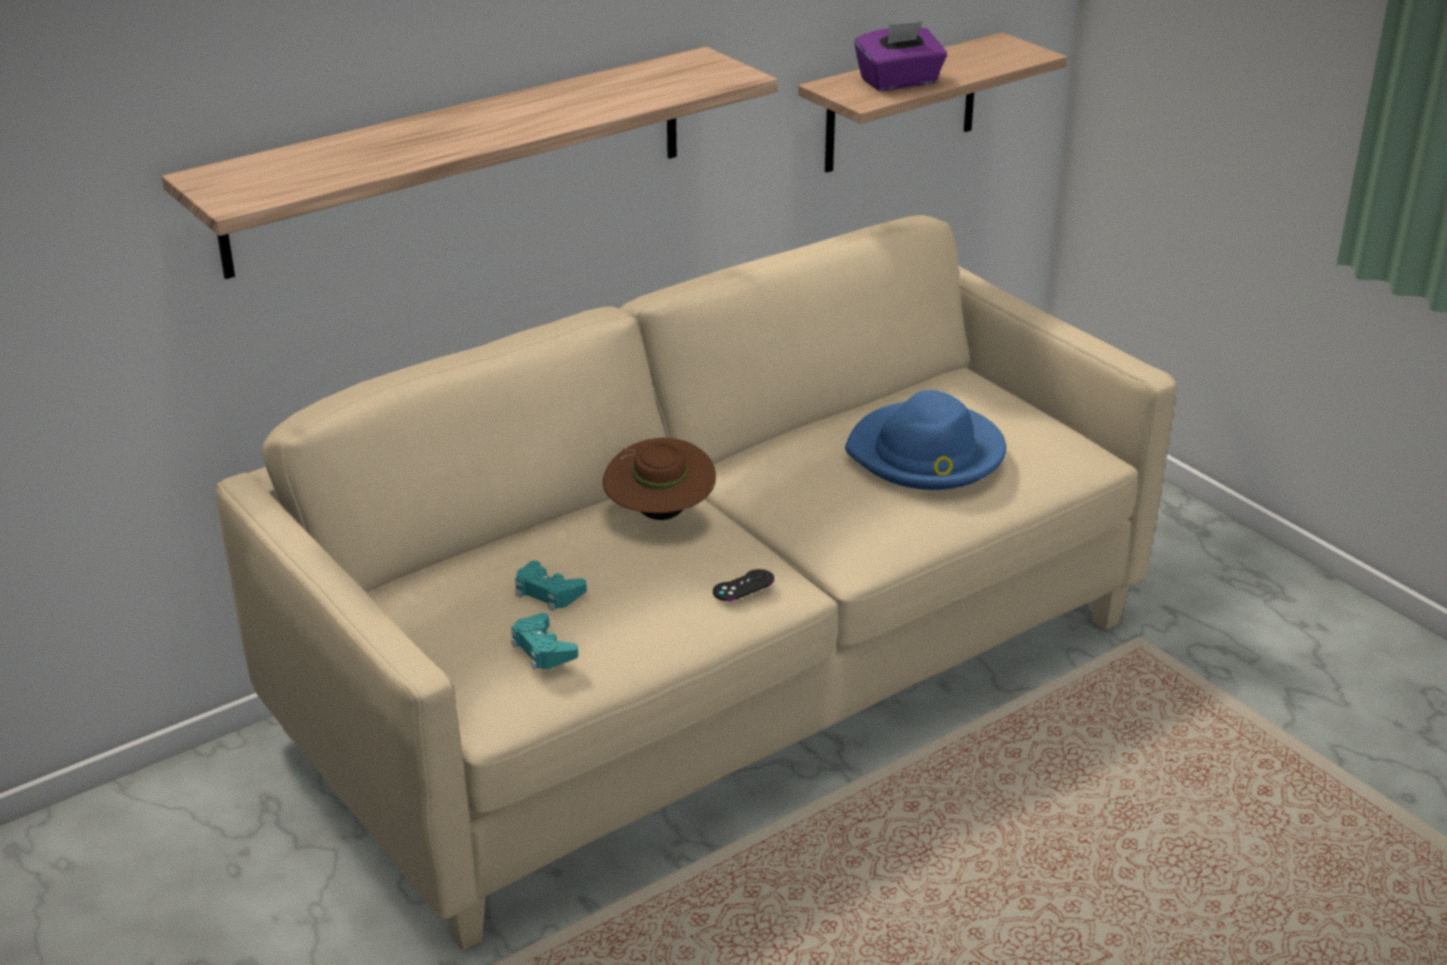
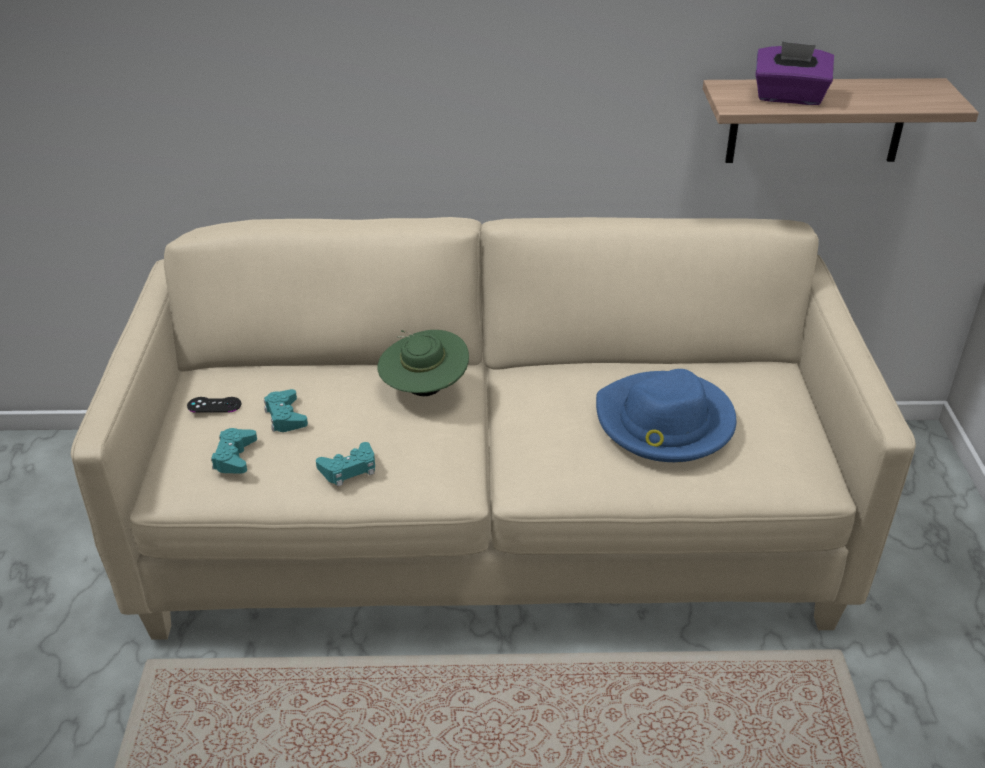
camera: 35 degrees right, 5 degrees up
shelf [162,46,778,279] -> none
brown hat [603,438,716,520] -> green hat [377,330,469,396]
black game controller [713,569,774,601] -> black game controller moved to [187,397,241,413]
none -> turquoise game controller [316,442,375,486]

